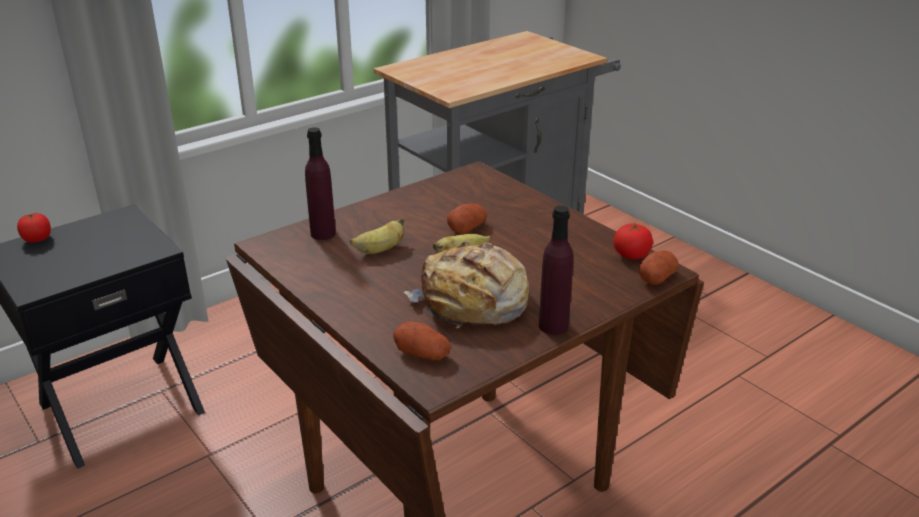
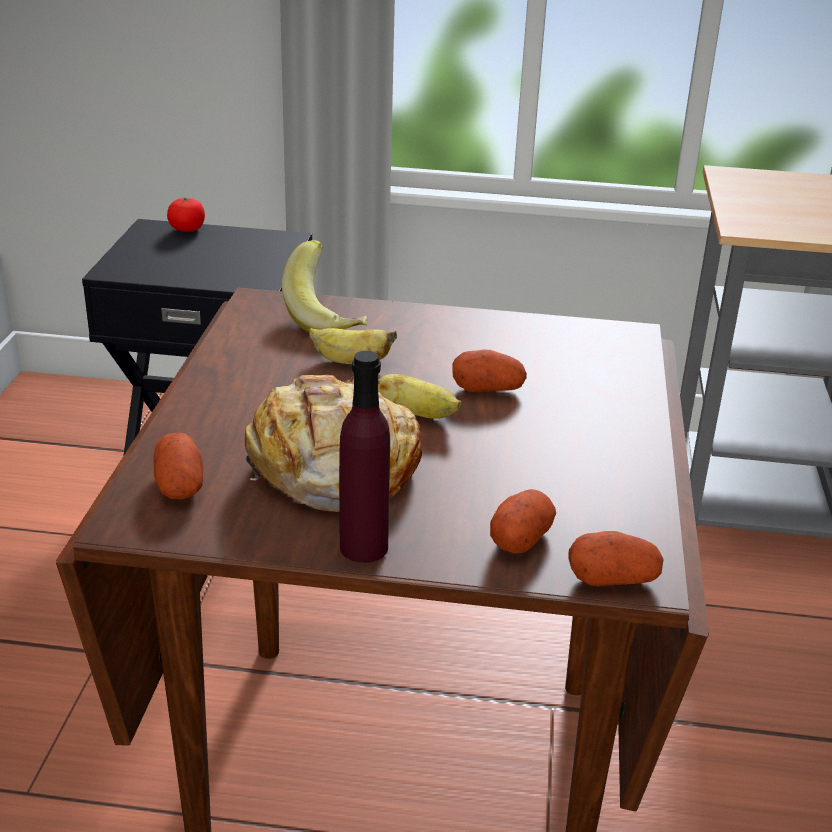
camera: 45 degrees right, 0 degrees up
purple bottle [305,127,336,240] -> banana [282,240,367,332]
tomato [613,223,653,259] -> none
none -> potato [490,489,556,554]

